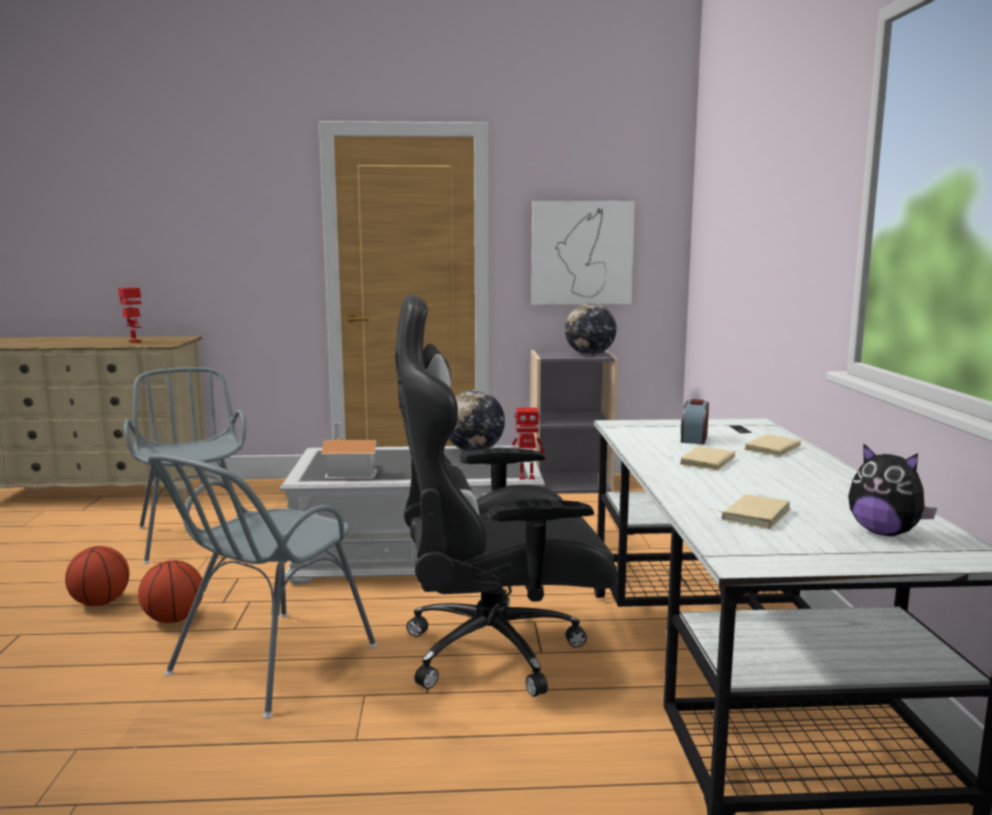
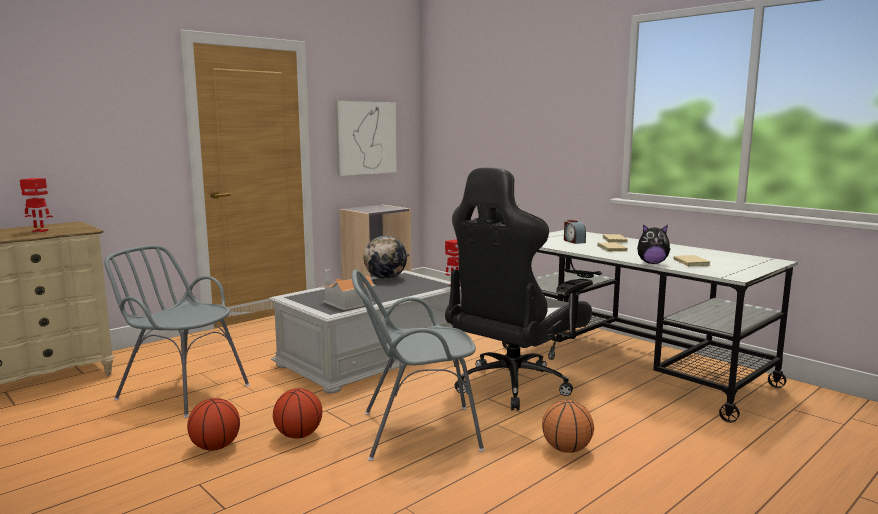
camera: 40 degrees left, 0 degrees up
grey chair [148,453,377,719] -> grey chair turned 90 degrees clockwise [352,270,485,461]
globe [565,303,617,355] -> none
plush toy [848,444,937,536] -> plush toy moved to [637,224,671,264]
none -> basketball [542,400,594,453]

